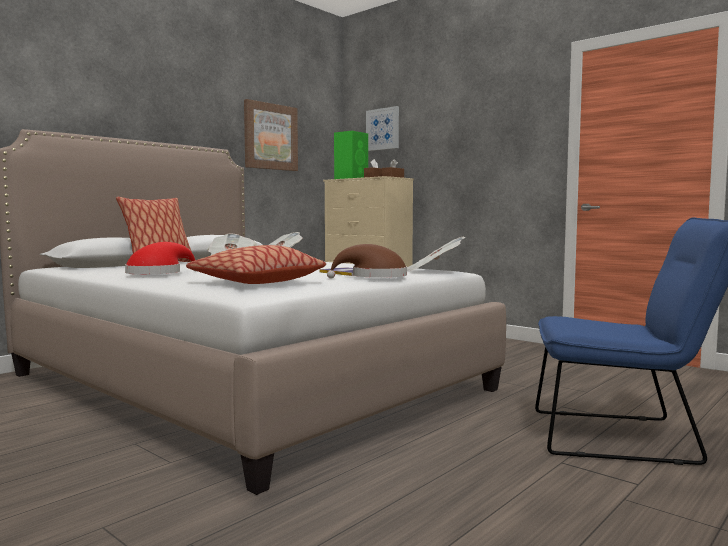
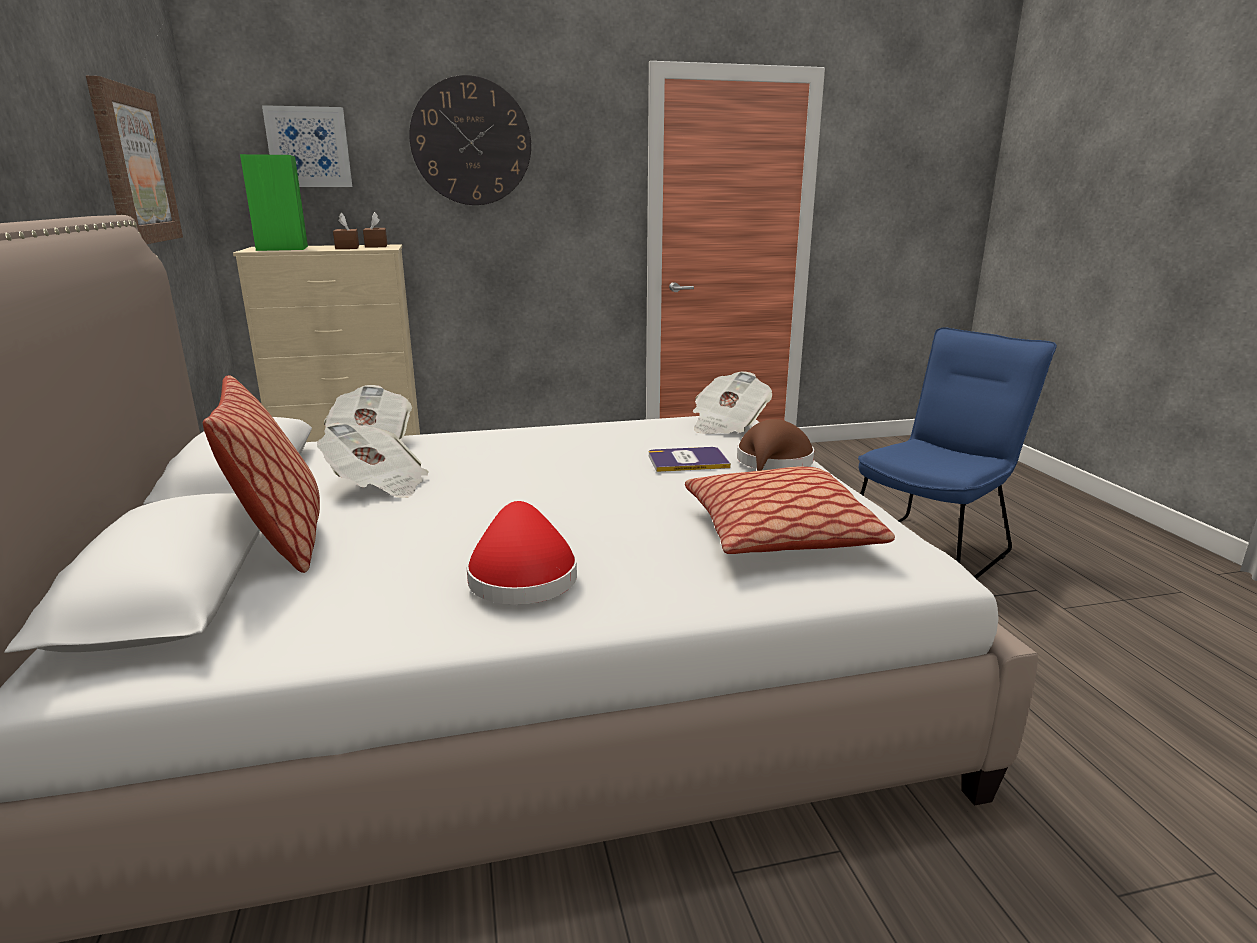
camera: 55 degrees left, 15 degrees up
none -> wall clock [409,75,531,205]

